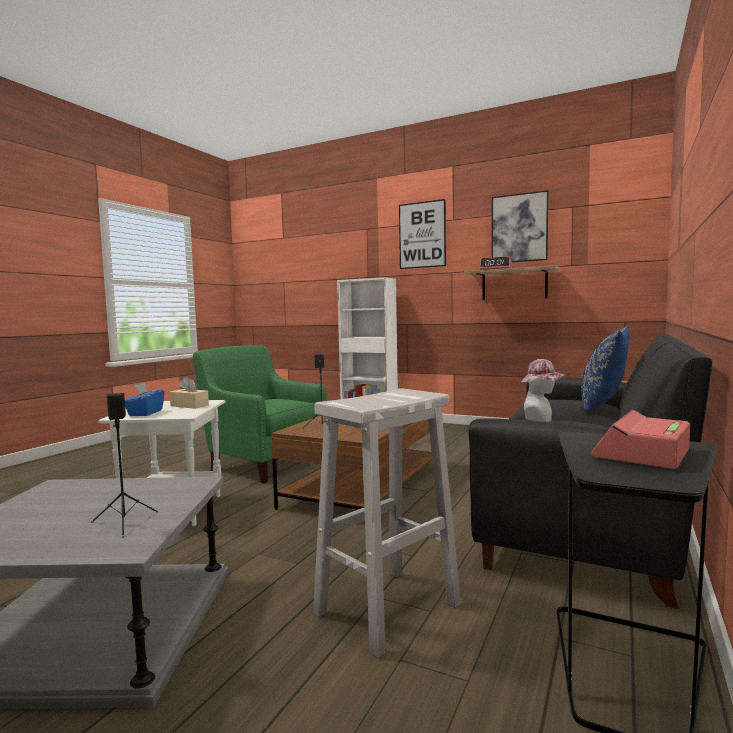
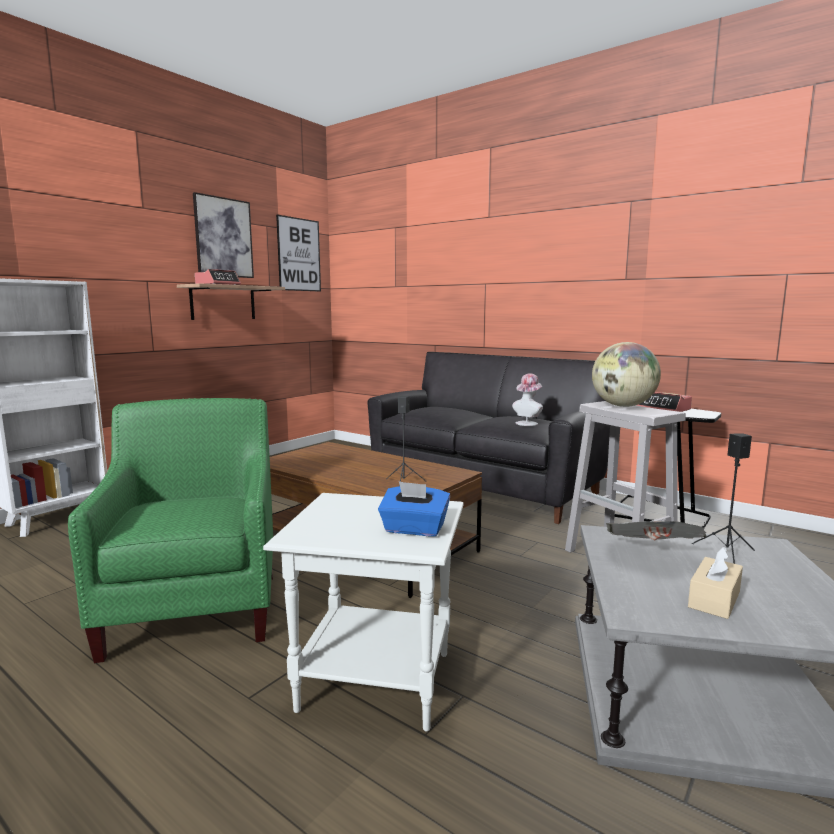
camera: 80 degrees left, 5 degrees up
beige tissue box [170,377,209,409] -> beige tissue box moved to [688,547,743,619]
green armchair [193,345,327,484] -> green armchair turned 120 degrees clockwise [68,398,273,663]
picture [399,199,446,269] -> picture moved to [276,214,321,292]
blue pillow [581,326,630,412] -> none
none -> globe [592,342,661,407]
none -> newspaper [606,521,707,540]

